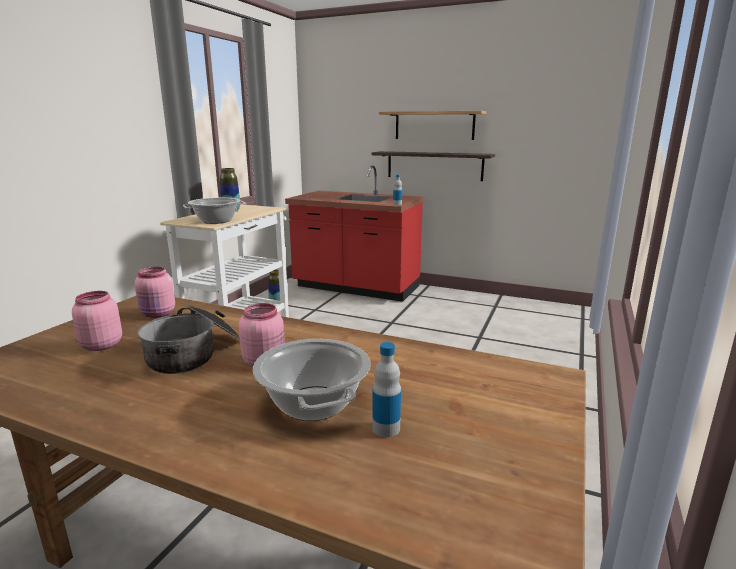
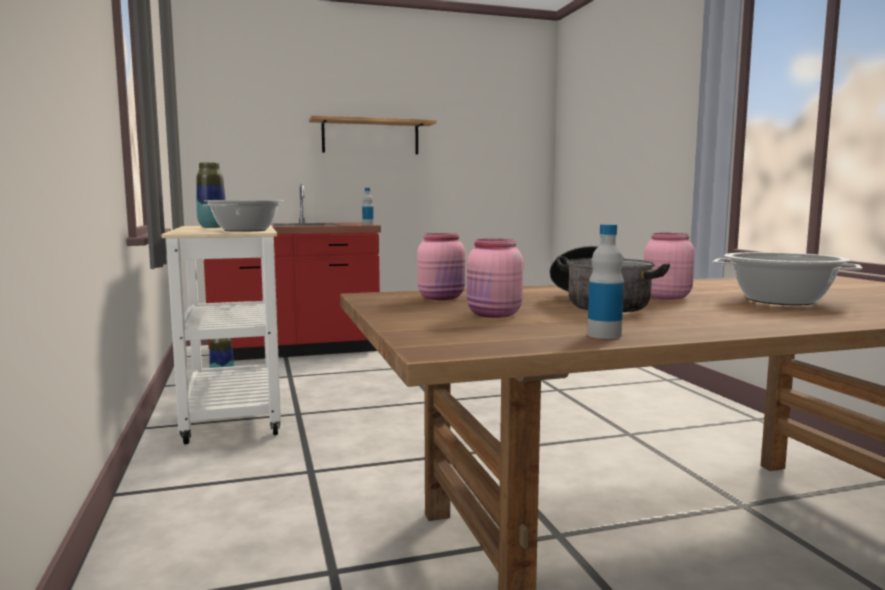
camera: 40 degrees left, 10 degrees down
shelf [371,151,495,181] -> none
bottle [372,342,401,437] -> bottle moved to [587,224,624,339]

